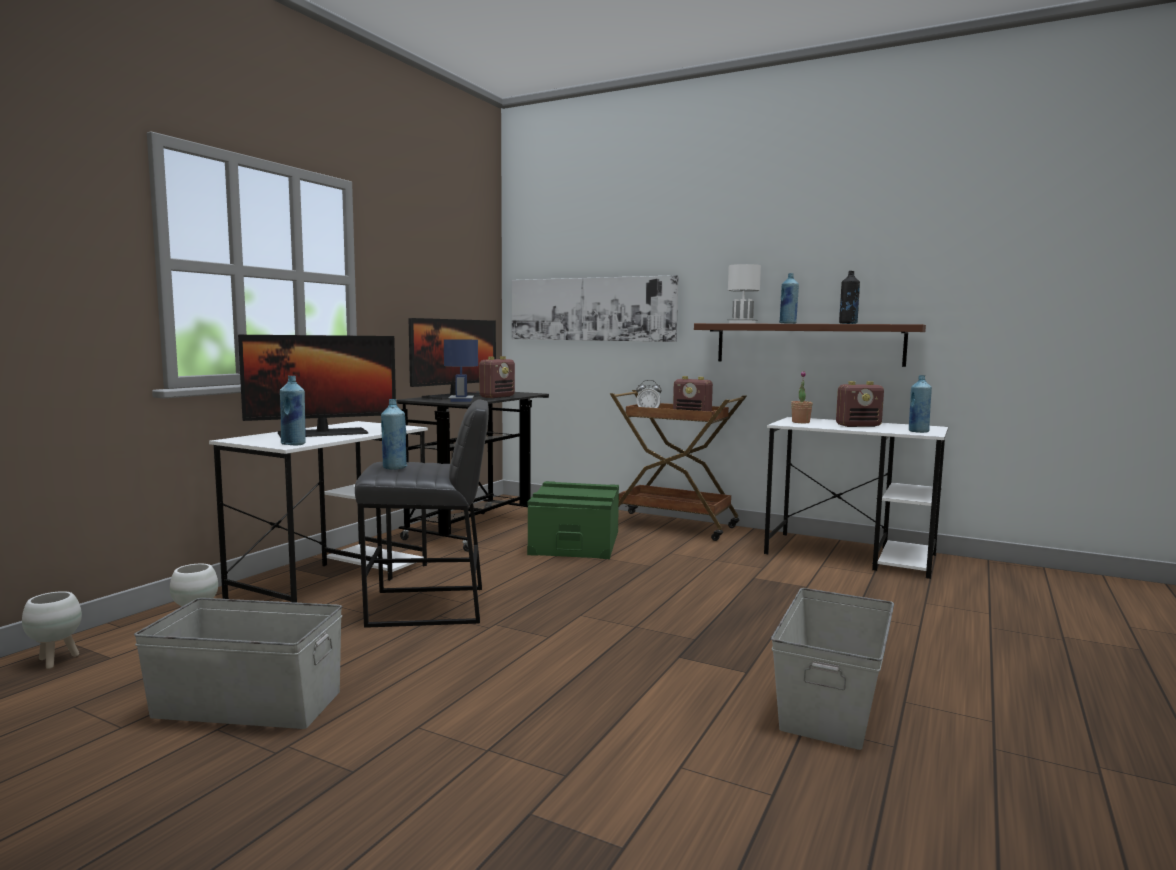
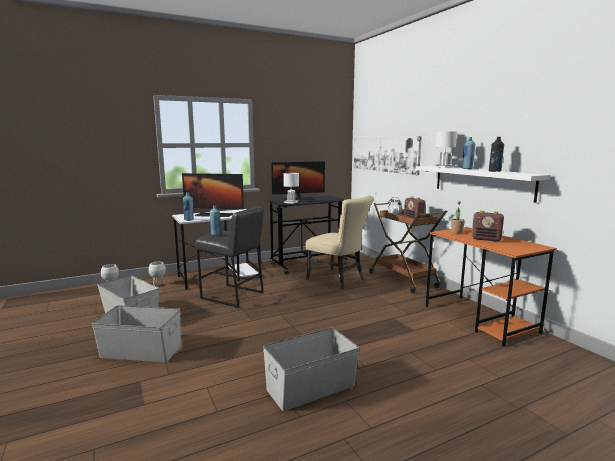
camera: 35 degrees right, 5 degrees up
blue table lamp [444,339,478,402] -> white table lamp [283,173,299,204]
radio [479,356,515,398] -> none
green storage box [527,481,619,559] -> beige chair [305,195,374,289]
brown shelf [694,323,926,367] -> white shelf [416,166,551,203]
white desk [764,417,948,579] -> orange desk [426,227,557,347]
blue bottle [909,375,932,433] -> none
none -> grey storage box [92,305,181,362]

